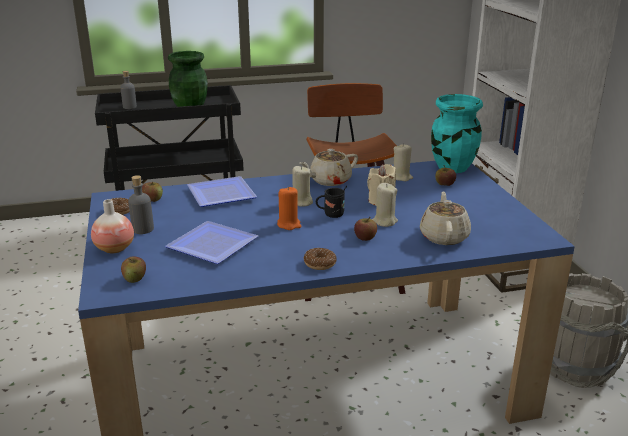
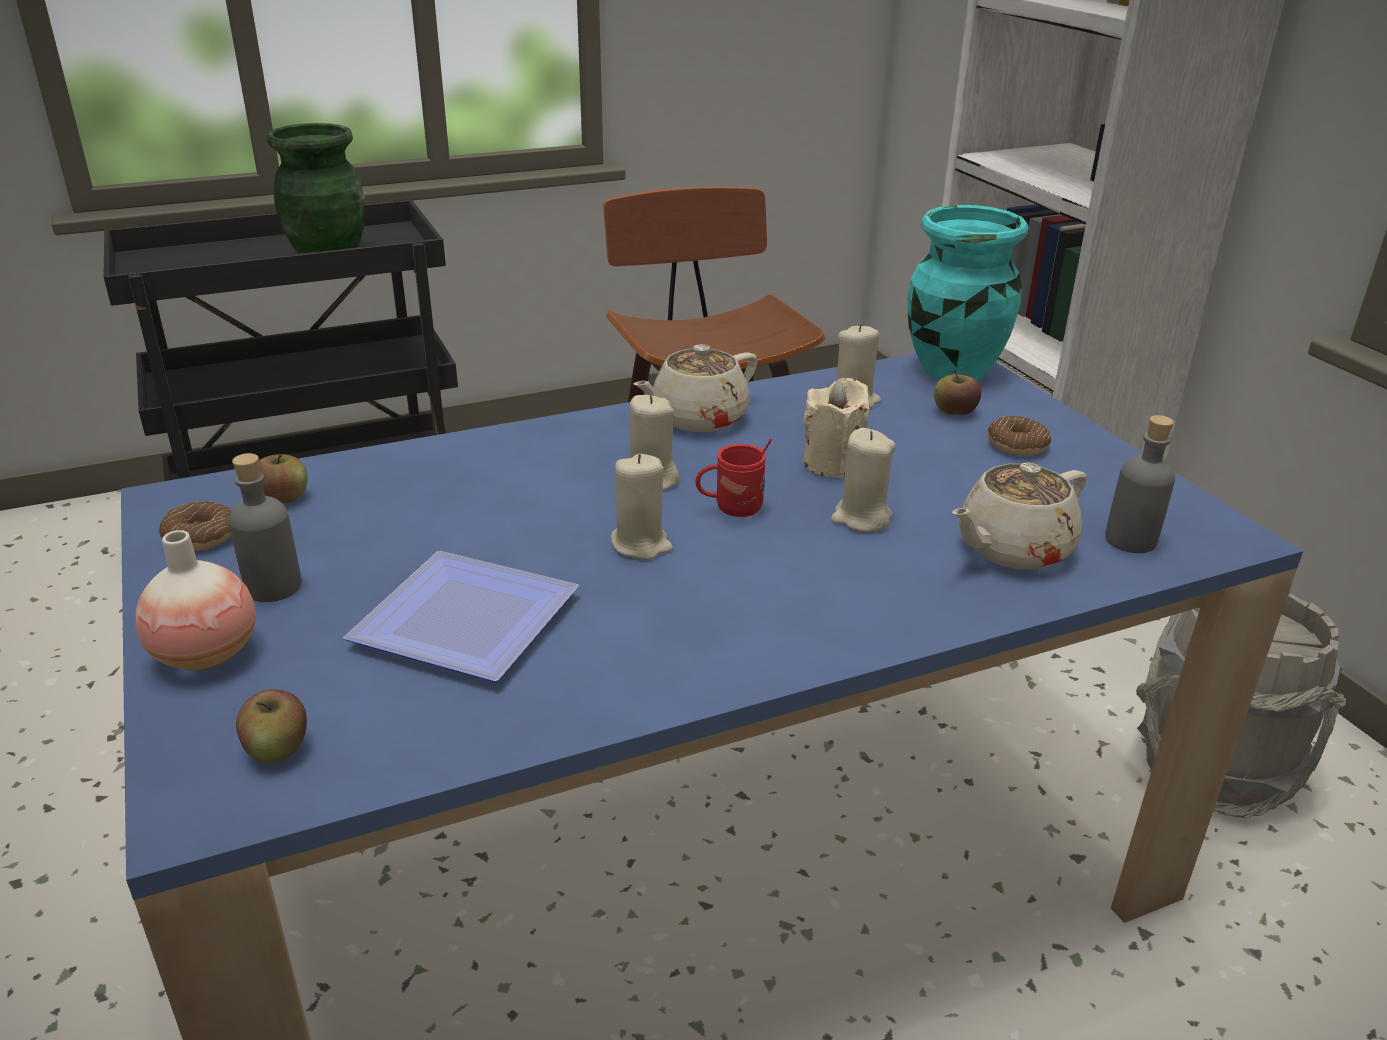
camera: 10 degrees left, 5 degrees up
grey bottle [120,71,137,109] -> grey bottle moved to [1105,415,1175,553]
plate [187,176,257,207] -> none
orange candle [277,186,301,230] -> beige candle [611,454,673,560]
donut [304,248,337,270] -> donut moved to [988,416,1051,456]
black mug [316,185,347,218] -> red mug [695,439,772,517]
apple [354,217,377,241] -> none
beige teapot [420,191,471,245] -> beige teapot turned 120 degrees counterclockwise [952,463,1087,569]

